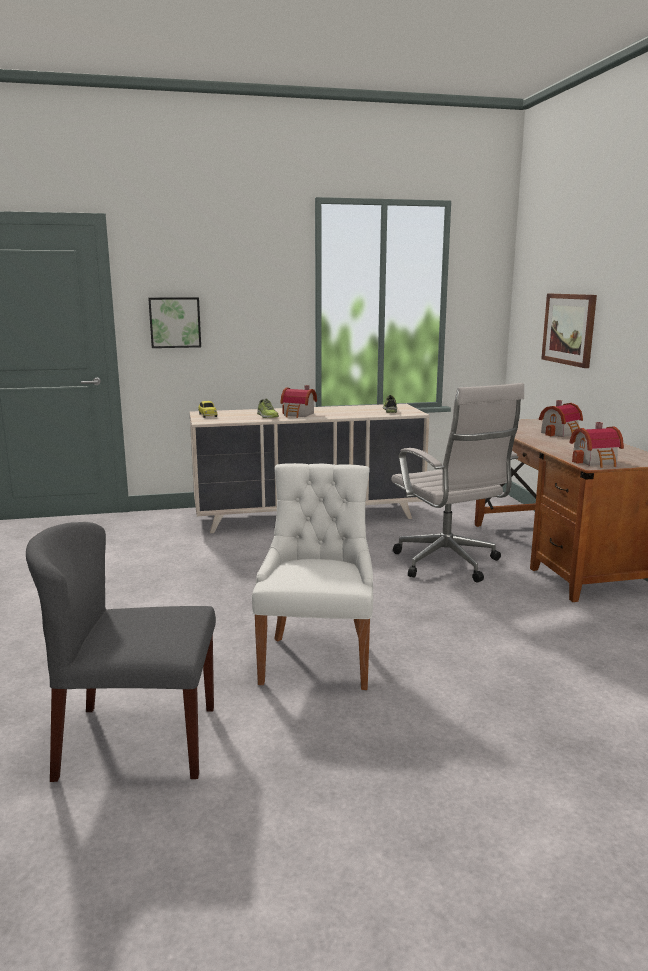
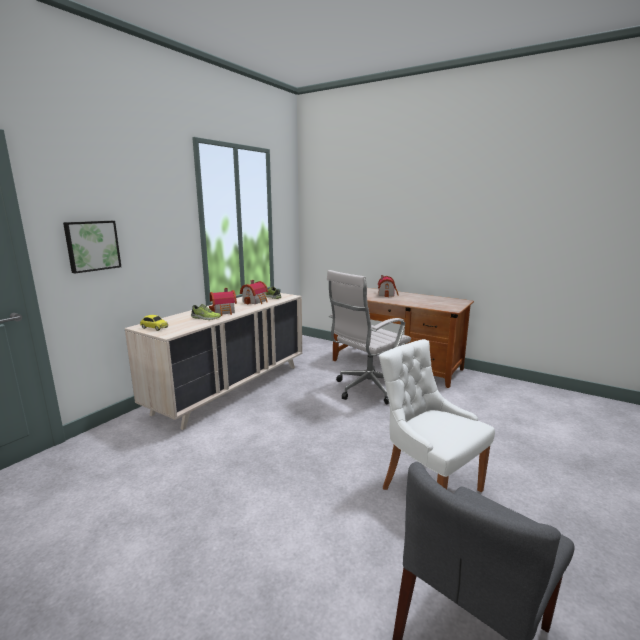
camera: 45 degrees left, 0 degrees up
white office chair [392,383,524,583] -> white office chair turned 120 degrees clockwise [327,270,411,405]
picture [541,294,597,368] -> none
toy house [569,422,624,468] -> toy house moved to [240,280,268,304]

